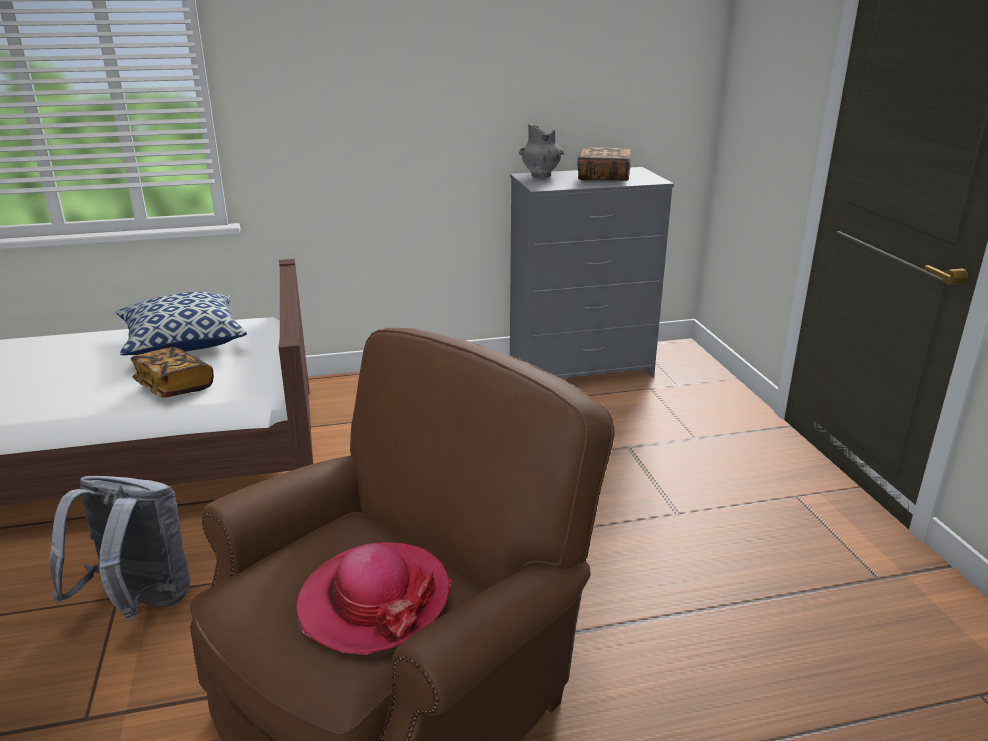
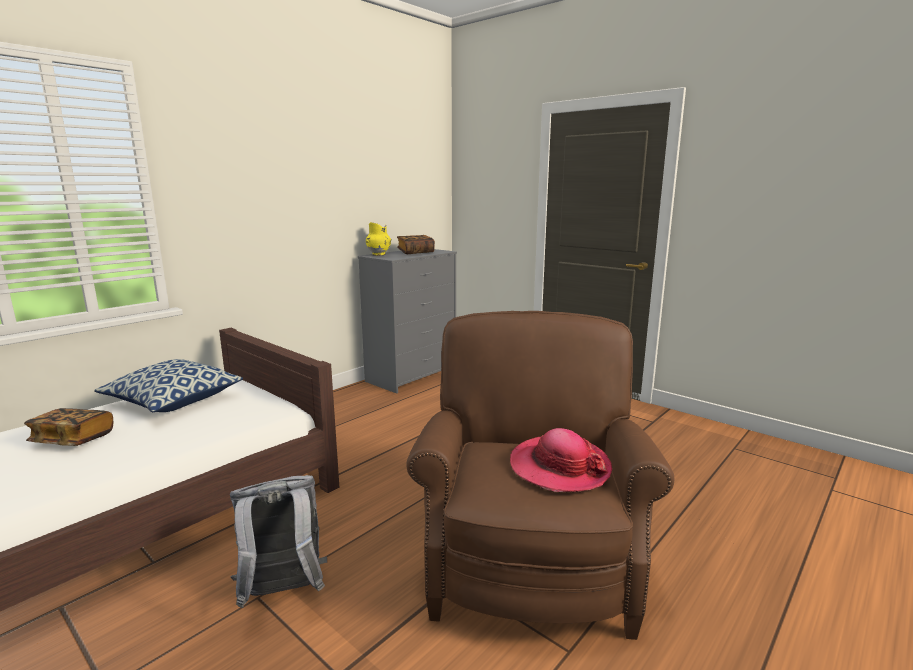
camera: 35 degrees left, 10 degrees down
book [131,347,214,398] -> book moved to [24,408,114,446]
grey vase [519,124,566,178] -> yellow vase [366,222,392,256]

